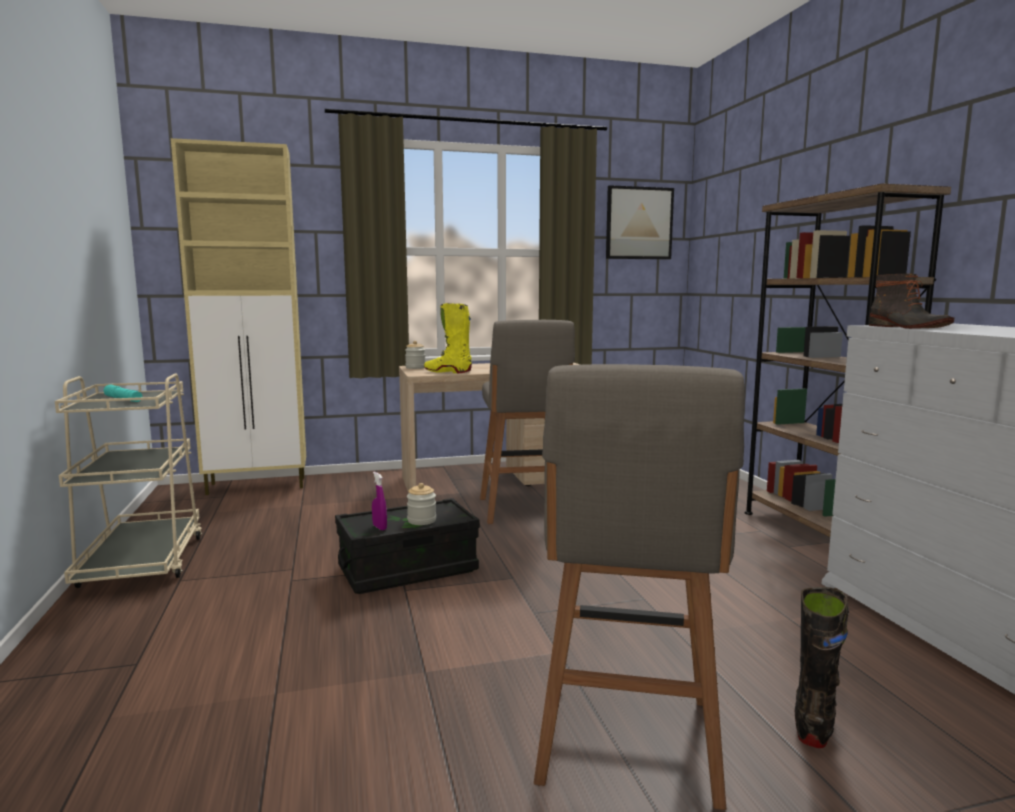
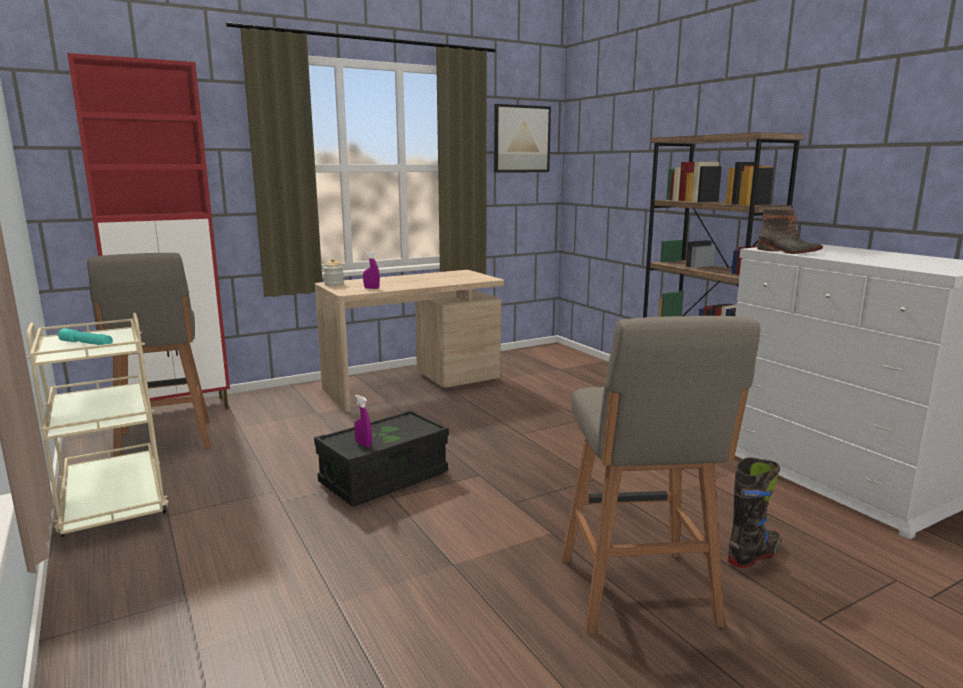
camera: 15 degrees left, 5 degrees up
beige cabinet [171,138,306,495] -> red cabinet [67,53,230,410]
jar [407,483,436,525] -> none
yellow boot [424,303,472,373] -> purple spray bottle [363,251,380,289]
grey stool [480,320,575,524] -> grey stool moved to [87,253,211,457]
black boot [795,587,849,748] -> black boot turned 45 degrees clockwise [728,457,782,568]

